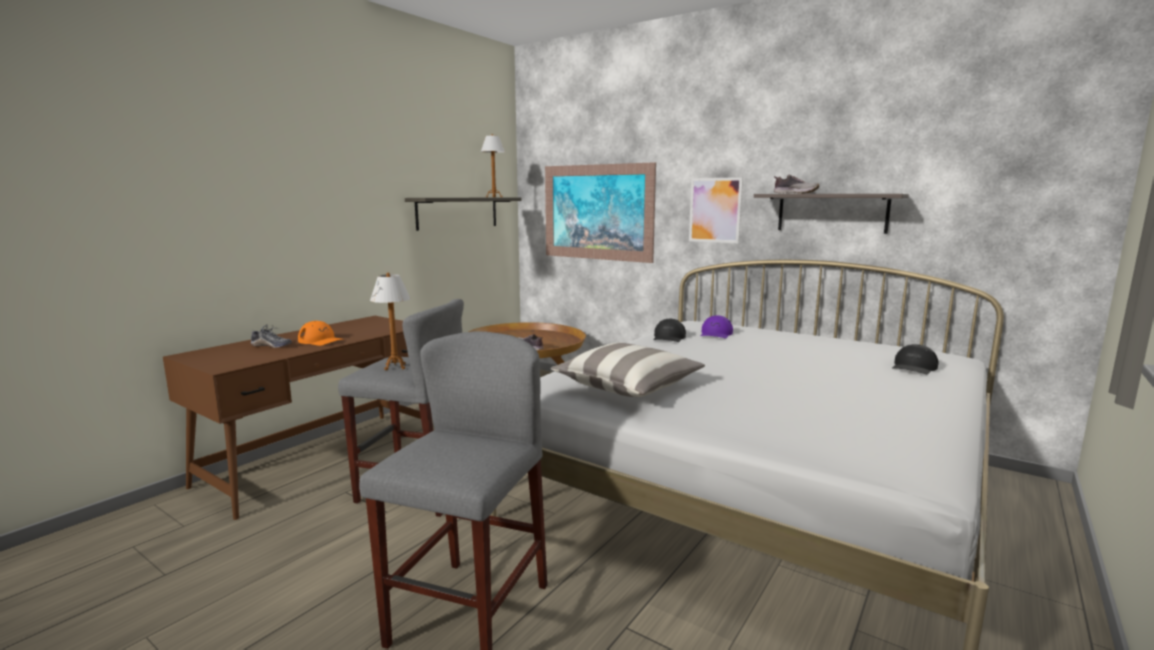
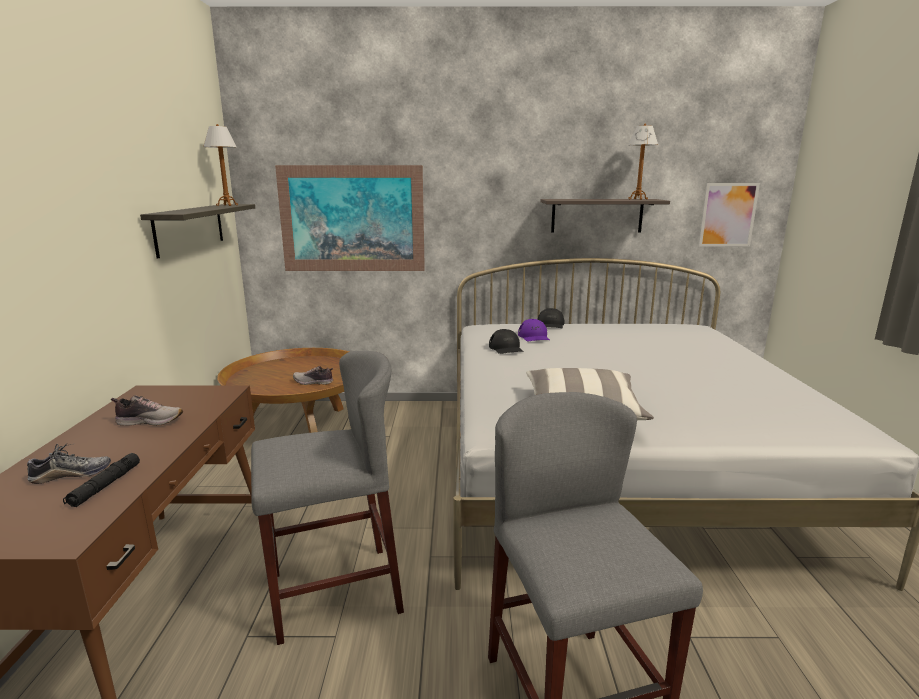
camera: 35 degrees left, 5 degrees up
orange cap [298,321,344,346] -> none
table lamp [370,272,411,370] -> table lamp moved to [628,123,658,200]
picture [689,177,743,244] -> picture moved to [698,183,760,247]
shoe [774,175,819,194] -> shoe moved to [111,395,183,426]
black cap [892,344,939,374] -> black cap moved to [537,308,565,328]
none -> black flashlight [63,453,140,507]

